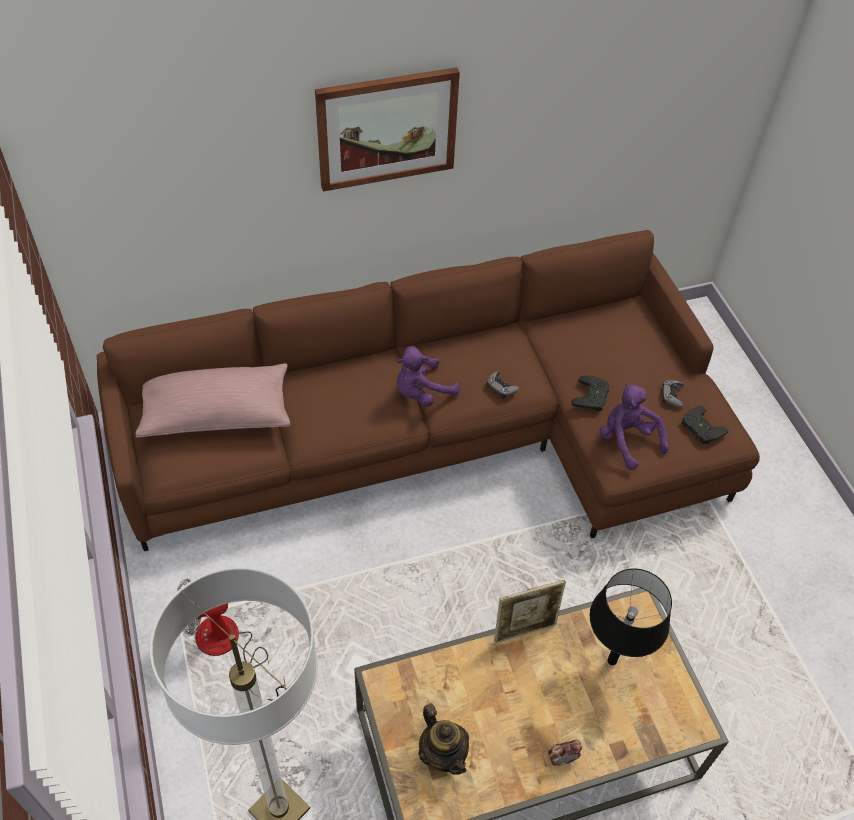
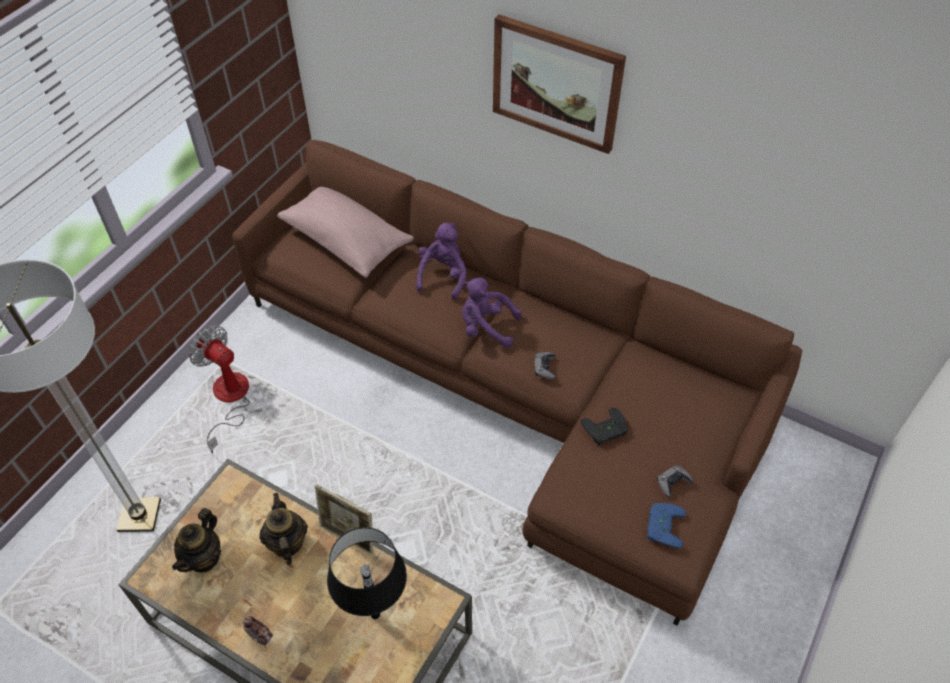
camera: 50 degrees right, 0 degrees up
purple plush toy [599,383,669,470] -> purple plush toy moved to [416,222,467,300]
black game controller [682,406,728,444] -> blue game controller [647,503,686,548]
none -> teapot [259,493,308,565]

